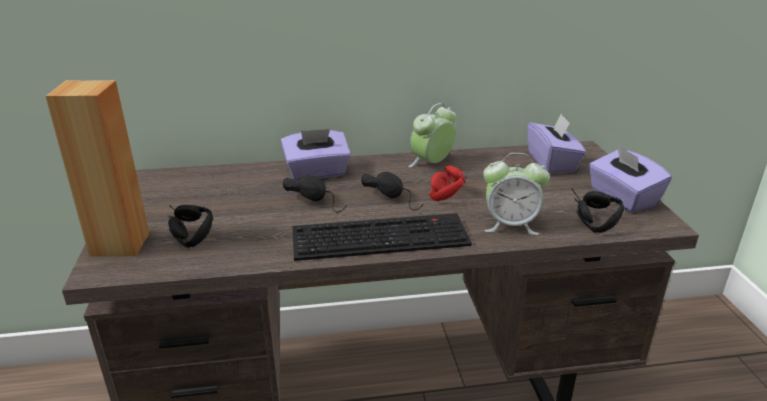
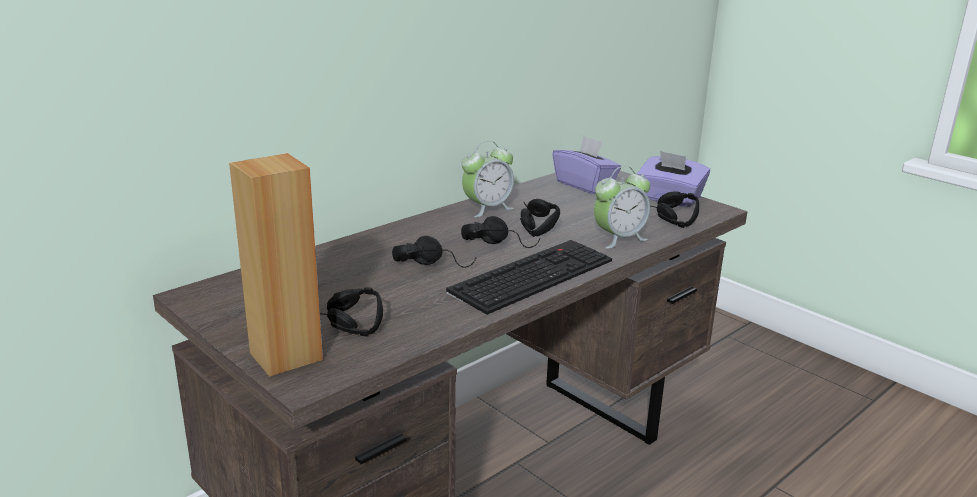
camera: 35 degrees left, 5 degrees down
purple tissue box [281,129,351,181] -> none
alarm clock [408,103,456,168] -> alarm clock turned 135 degrees counterclockwise [462,141,514,217]
red headphones [429,165,466,201] -> black headphones [520,199,560,237]

